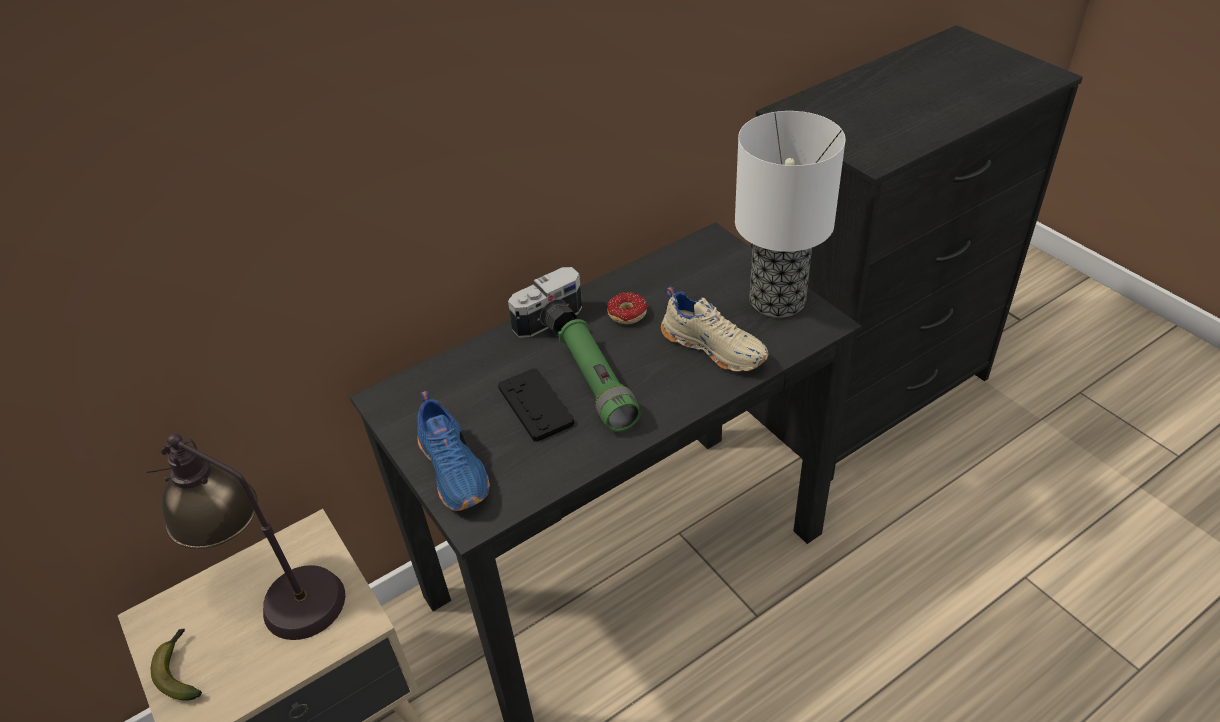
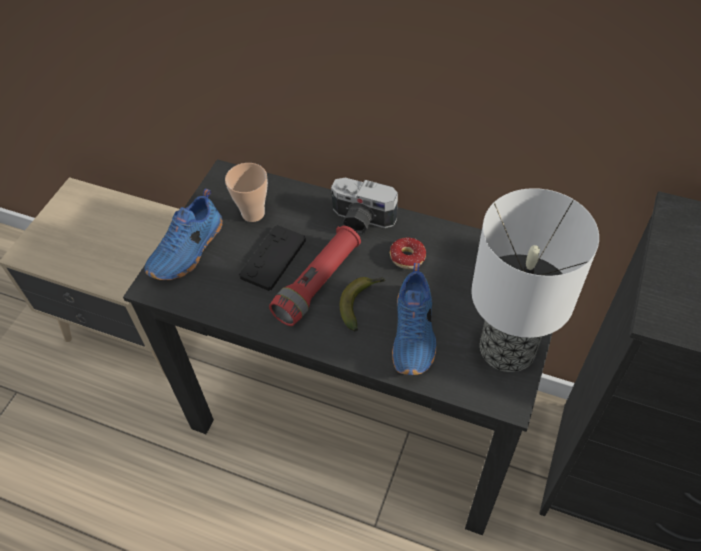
camera: 55 degrees right, 10 degrees up
table lamp [146,433,345,640] -> none
banana [151,629,202,701] -> banana moved to [340,277,385,331]
green flashlight [558,319,641,432] -> red flashlight [269,226,361,326]
beige shoe [661,286,769,372] -> blue shoe [392,263,436,375]
none -> cup [225,163,268,222]

